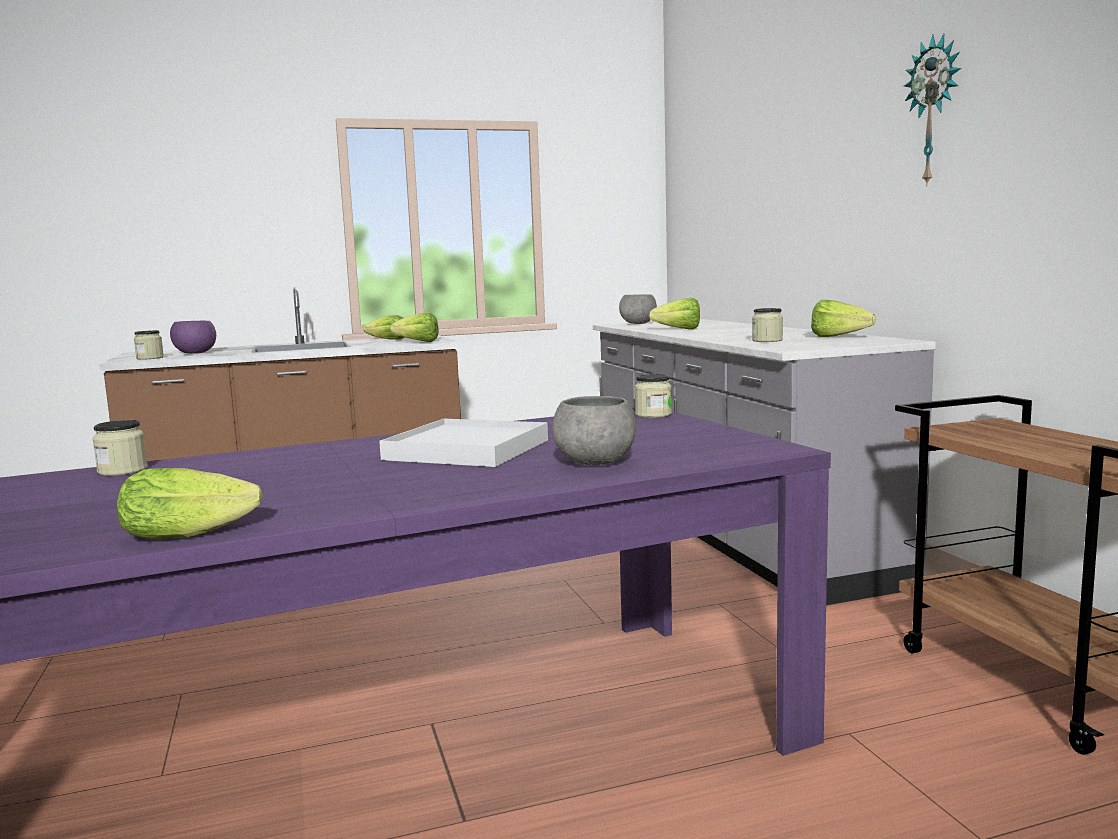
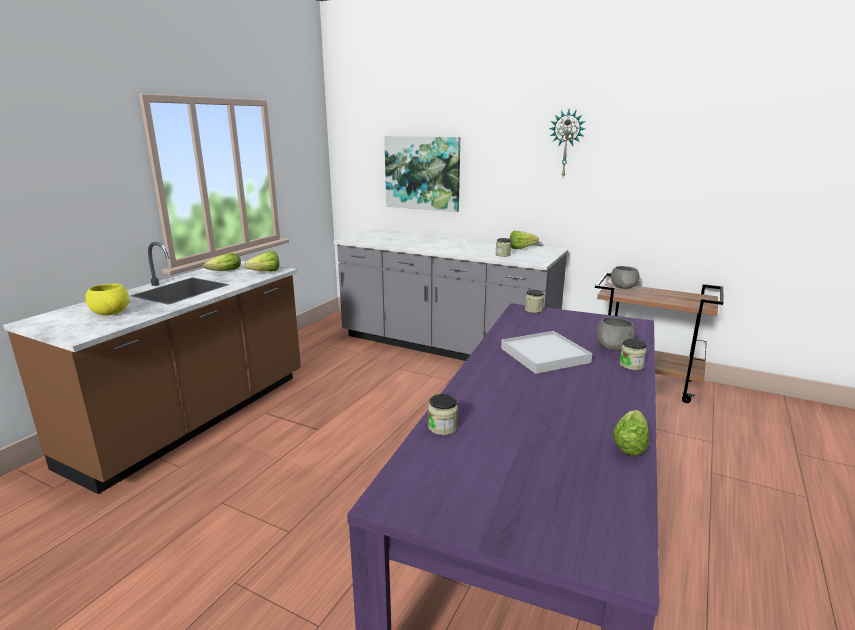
camera: 45 degrees left, 10 degrees up
jar [134,330,164,360] -> jar moved to [619,339,647,370]
purple bowl [170,321,216,354] -> yellow bowl [85,284,129,316]
grey bowl [619,294,657,324] -> grey bowl moved to [611,266,640,289]
lettuce [649,298,700,330] -> none
none -> picture [384,136,460,212]

